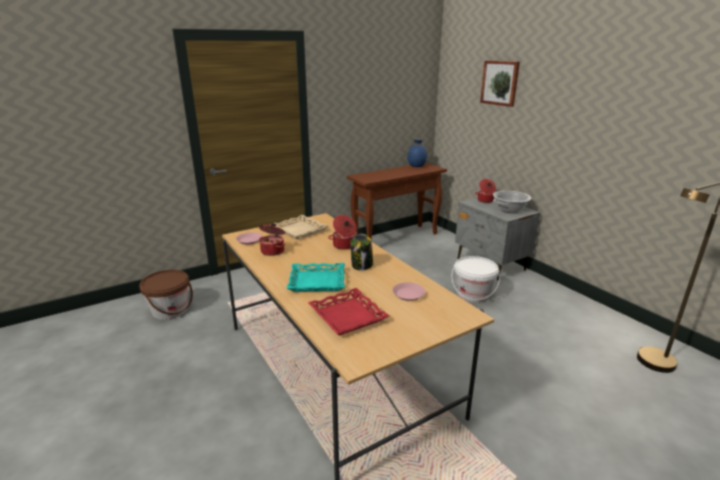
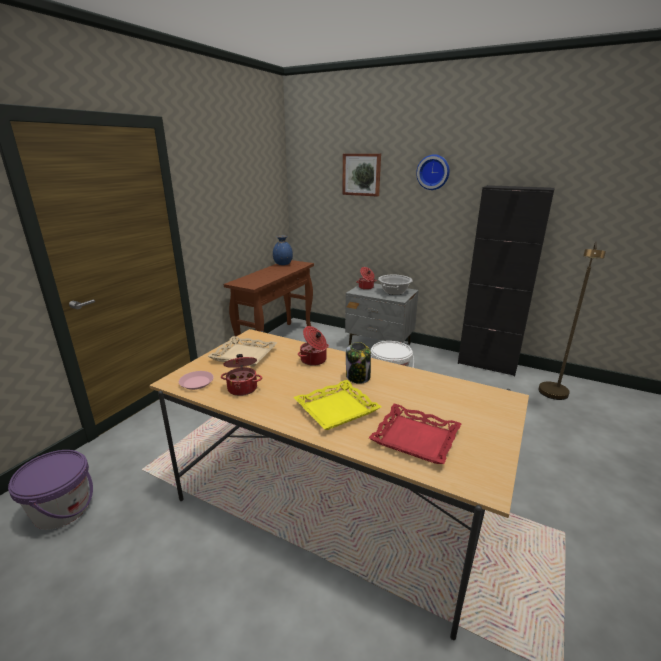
camera: 30 degrees left, 0 degrees up
brown bucket [139,270,193,320] -> purple bucket [8,450,93,530]
turquoise tray [287,263,345,292] -> yellow tray [293,380,381,430]
pink plate [392,283,425,301] -> none
none -> wall clock [416,154,449,190]
none -> black cabinet [458,185,555,376]

